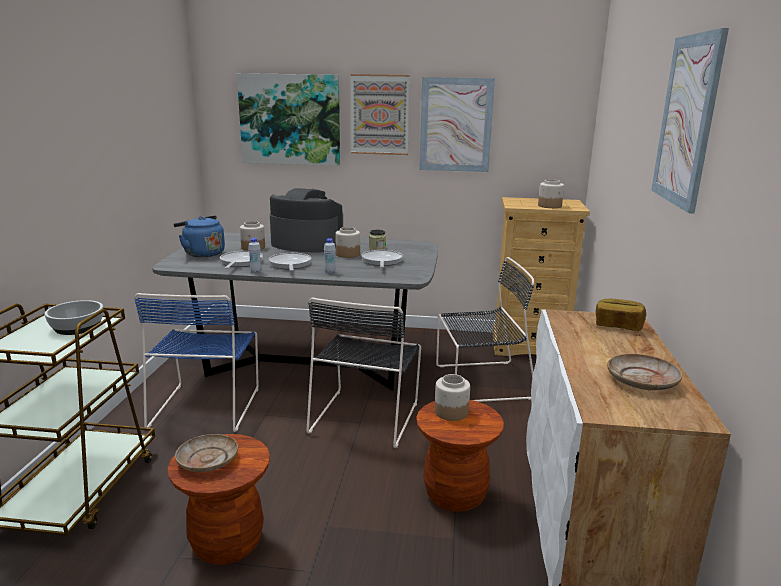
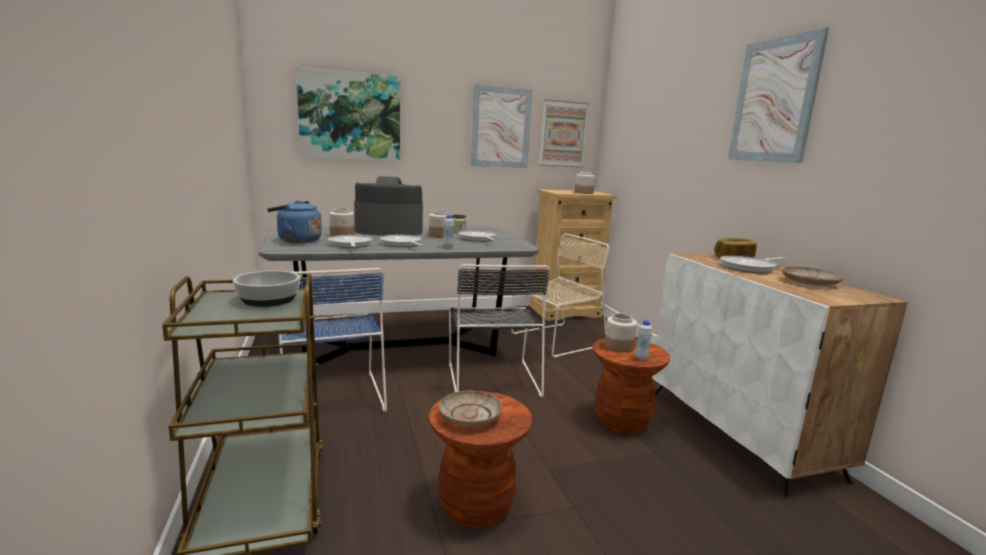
camera: 25 degrees left, 5 degrees down
white bottle [248,238,261,273] -> white bottle moved to [635,320,652,360]
picture [351,74,410,155] -> picture moved to [539,99,590,168]
black chair [436,257,534,402] -> beige chair [512,233,609,358]
none -> frying pan [720,256,787,273]

